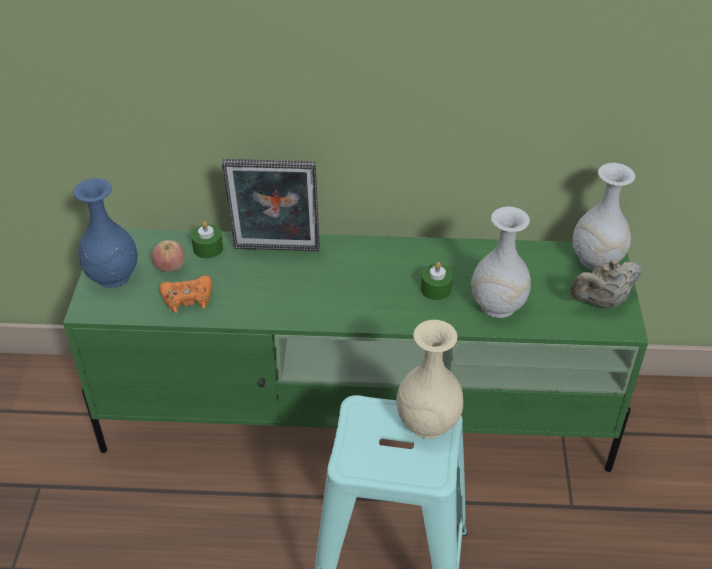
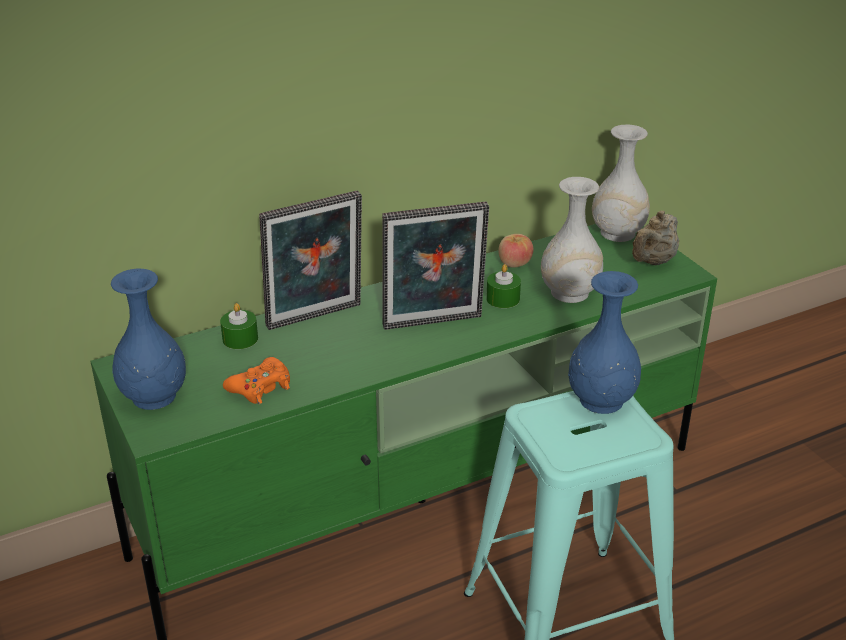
camera: 30 degrees left, 10 degrees down
apple [152,240,185,272] -> apple moved to [498,234,534,268]
beige vase [396,320,463,439] -> blue vase [568,271,641,414]
none -> picture frame [382,202,489,330]

